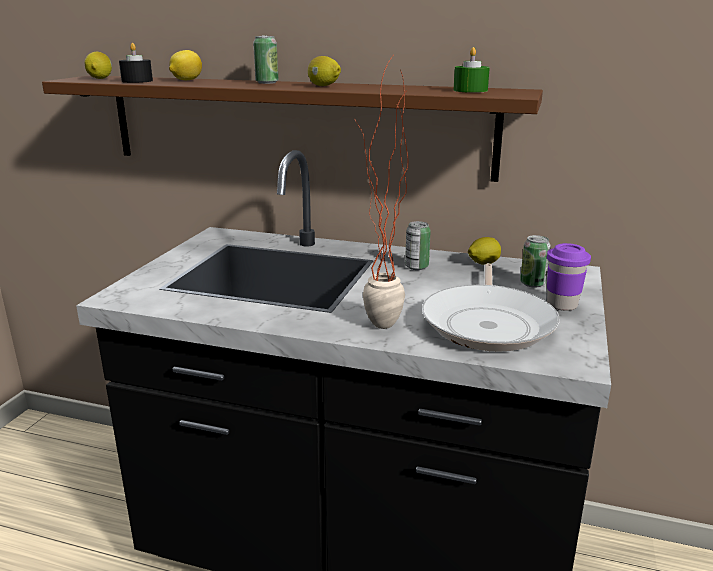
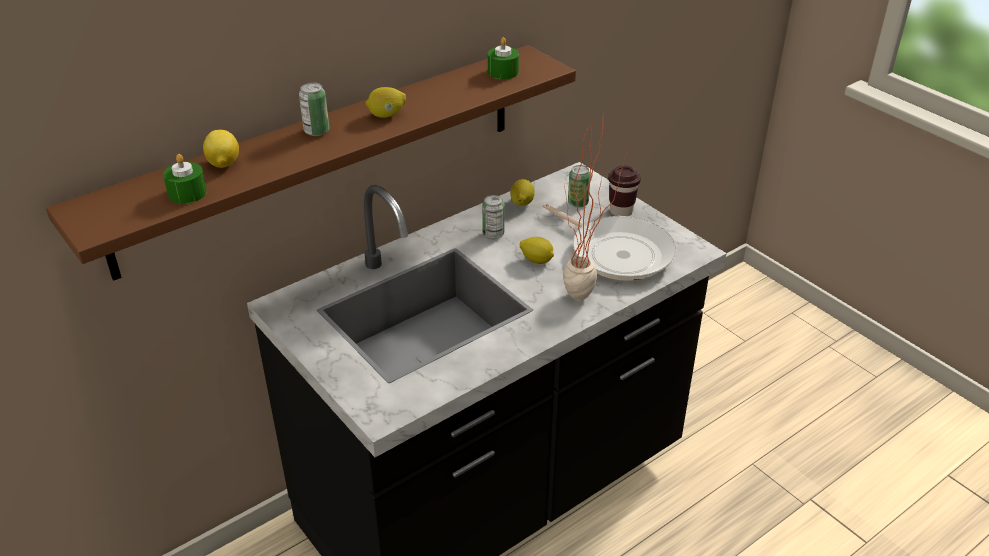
camera: 55 degrees left, 15 degrees up
lemon [84,52,112,79] -> lemon moved to [520,237,554,264]
black candle [119,43,153,83] -> green candle [163,154,207,204]
purple cup [547,243,591,311] -> brown cup [608,165,641,216]

